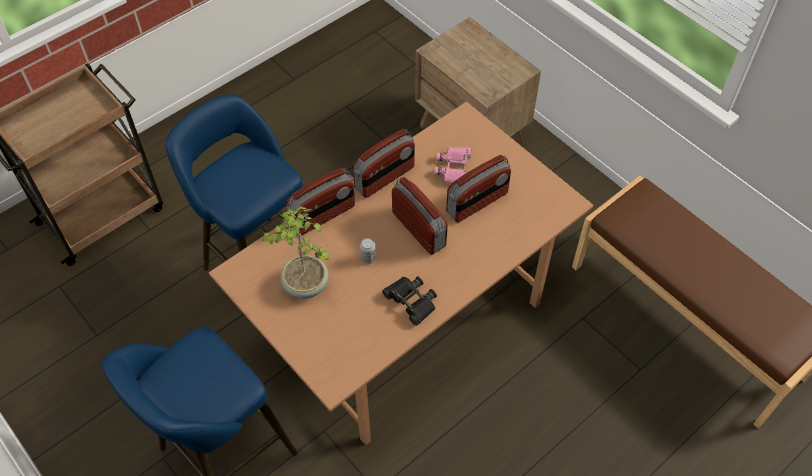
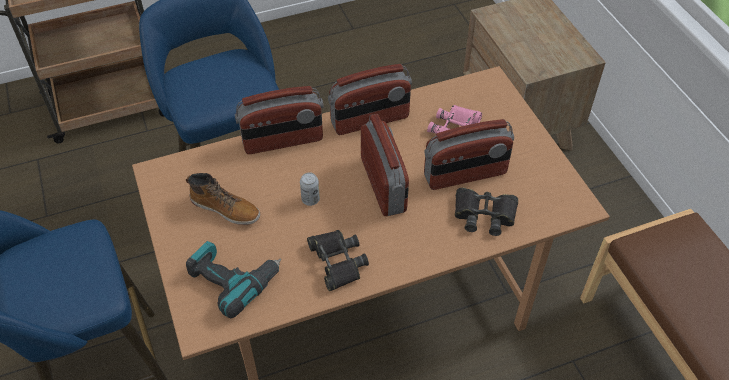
camera: 20 degrees right, 5 degrees down
potted plant [262,206,329,299] -> boot [186,173,260,225]
none -> power drill [186,241,281,318]
none -> black binoculars [455,188,518,236]

